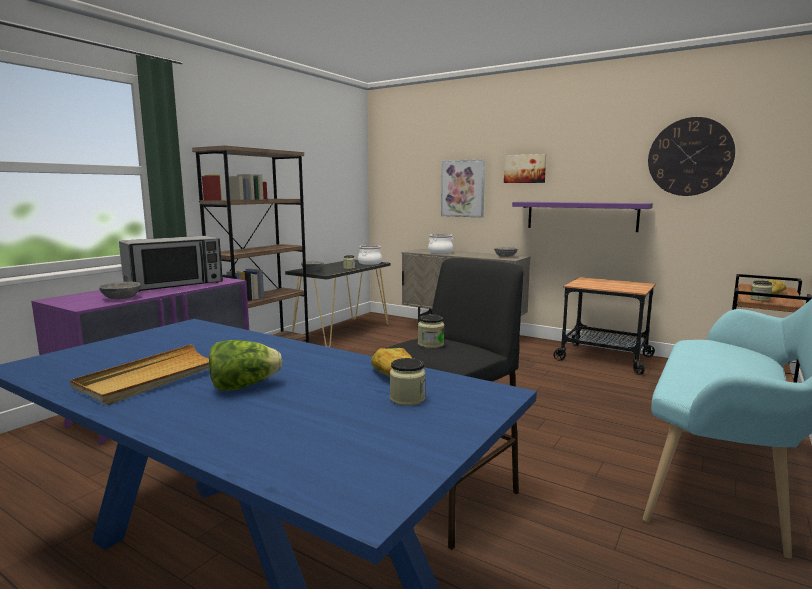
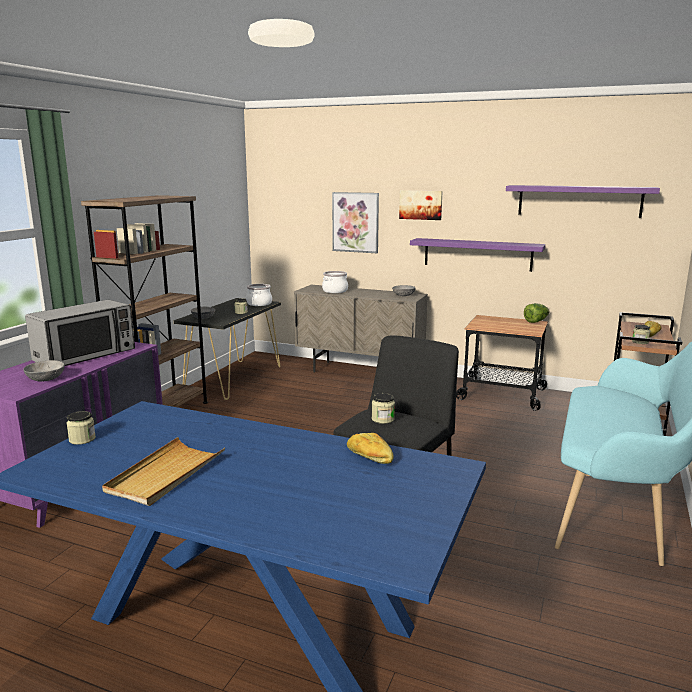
camera: 10 degrees left, 5 degrees up
lettuce [209,340,282,391] -> lettuce moved to [524,303,549,323]
jar [390,358,426,406] -> jar moved to [66,411,96,445]
wall clock [648,117,735,196] -> purple shelf [506,185,660,218]

